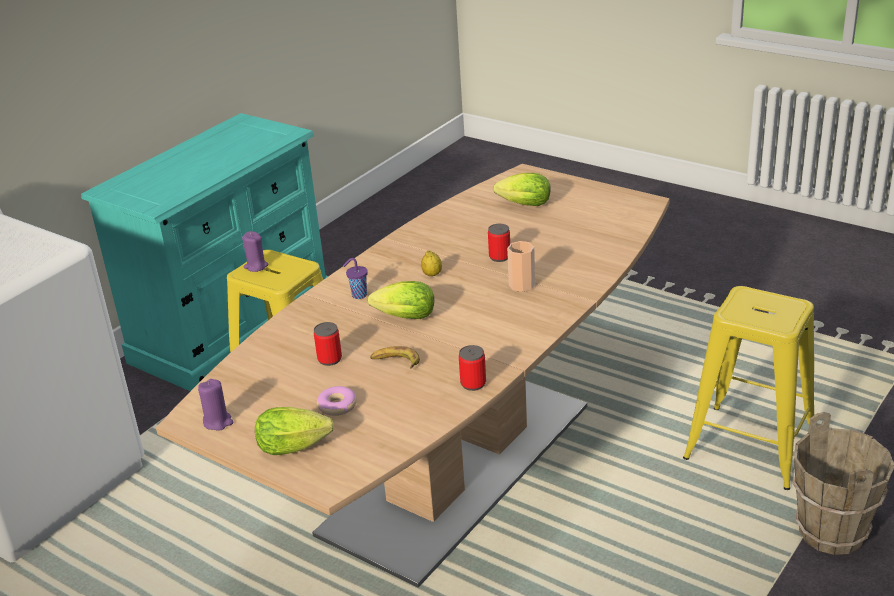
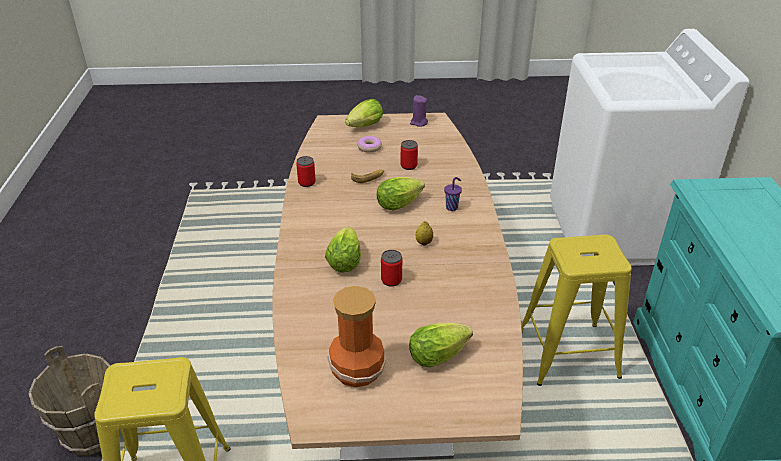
camera: 140 degrees right, 5 degrees up
purple candle [242,231,268,272] -> none
cup [507,241,535,292] -> lettuce [325,227,361,273]
none -> vase [328,286,386,387]

